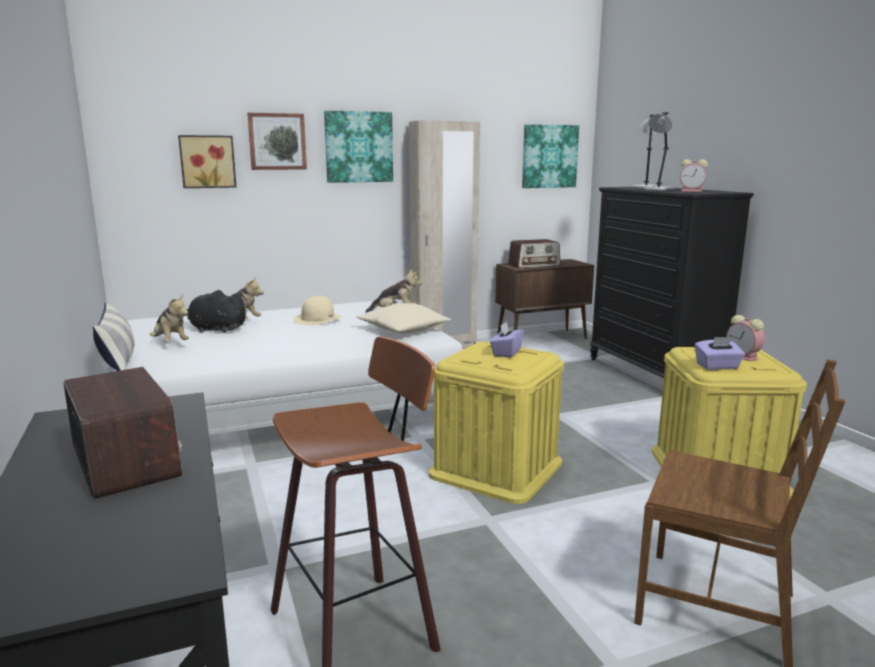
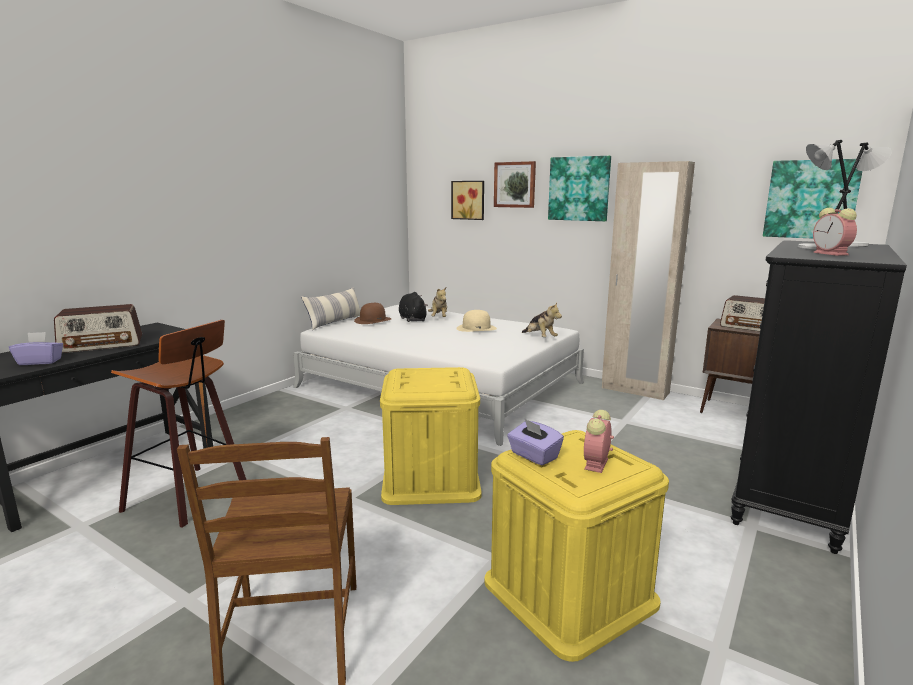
camera: 55 degrees right, 0 degrees up
radio [64,367,182,498] -> radio turned 45 degrees clockwise [54,304,142,353]
plush toy [150,294,189,342] -> brown hat [354,303,391,324]
beige pillow [356,303,451,333] -> none
purple tissue box [490,321,524,358] -> purple tissue box moved to [9,332,63,365]

